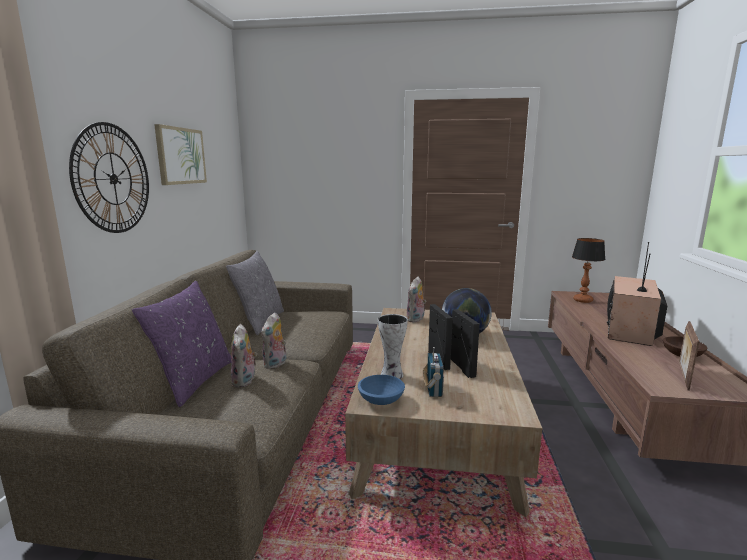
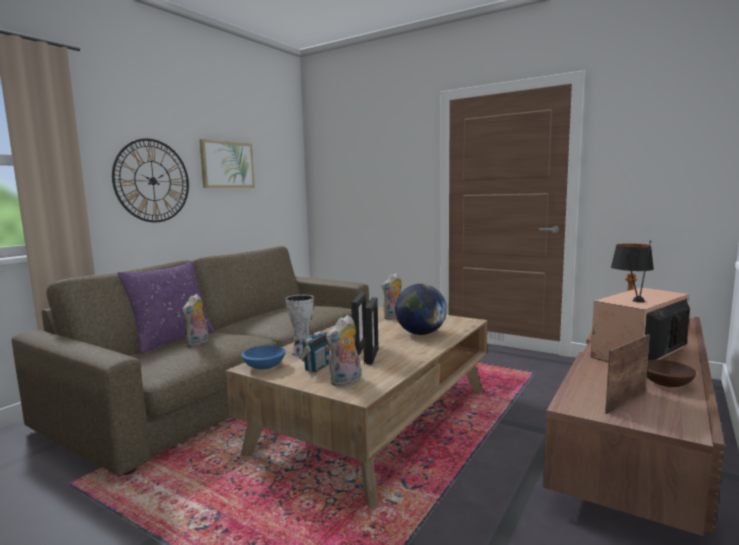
camera: 25 degrees right, 5 degrees down
grey pillow [226,251,284,335] -> none
plush toy [261,312,286,369] -> plush toy moved to [326,315,361,387]

